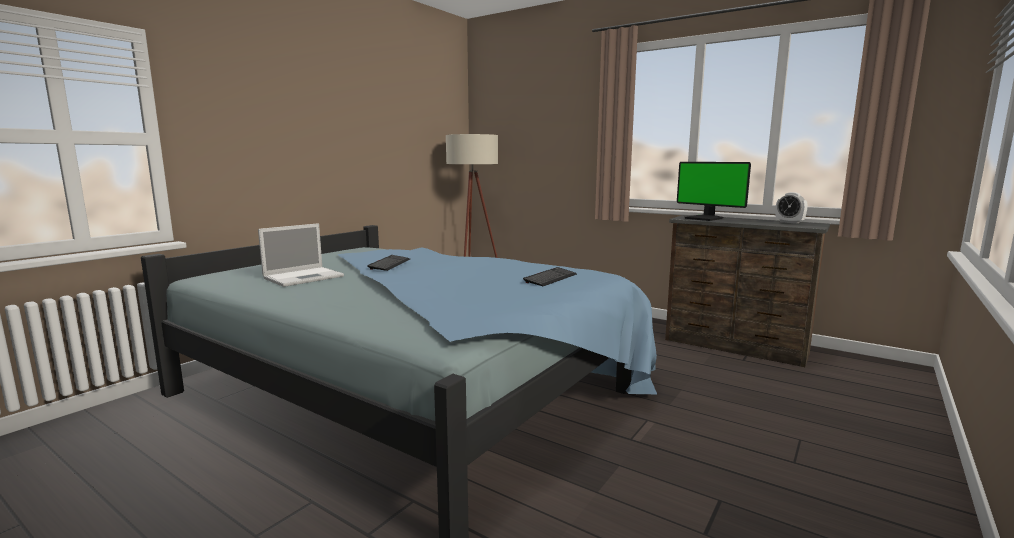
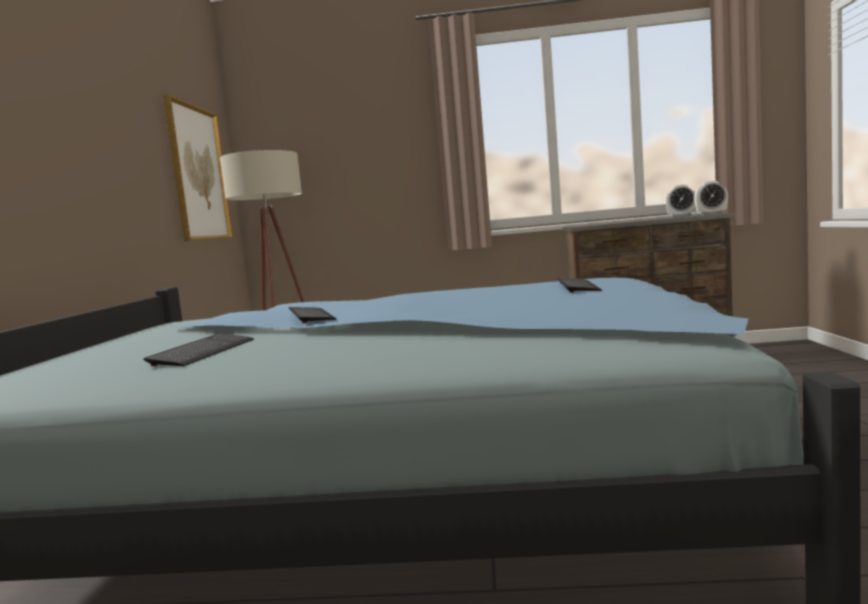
camera: 30 degrees left, 5 degrees down
laptop [258,223,344,287] -> keyboard [143,334,254,366]
monitor [677,162,751,221] -> none
none -> picture [163,95,233,241]
none -> alarm clock [694,181,728,215]

